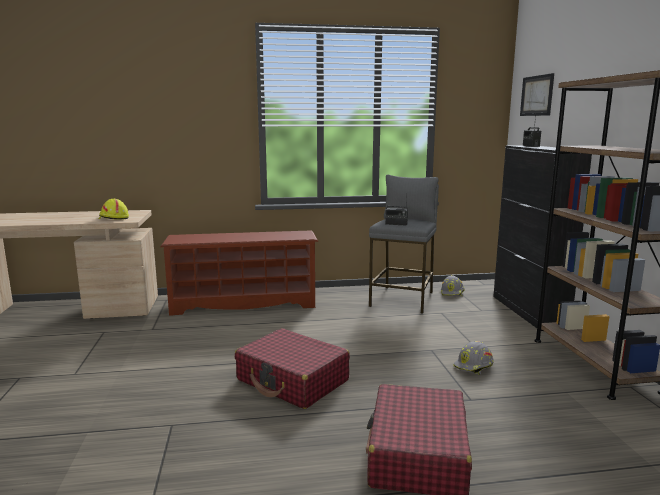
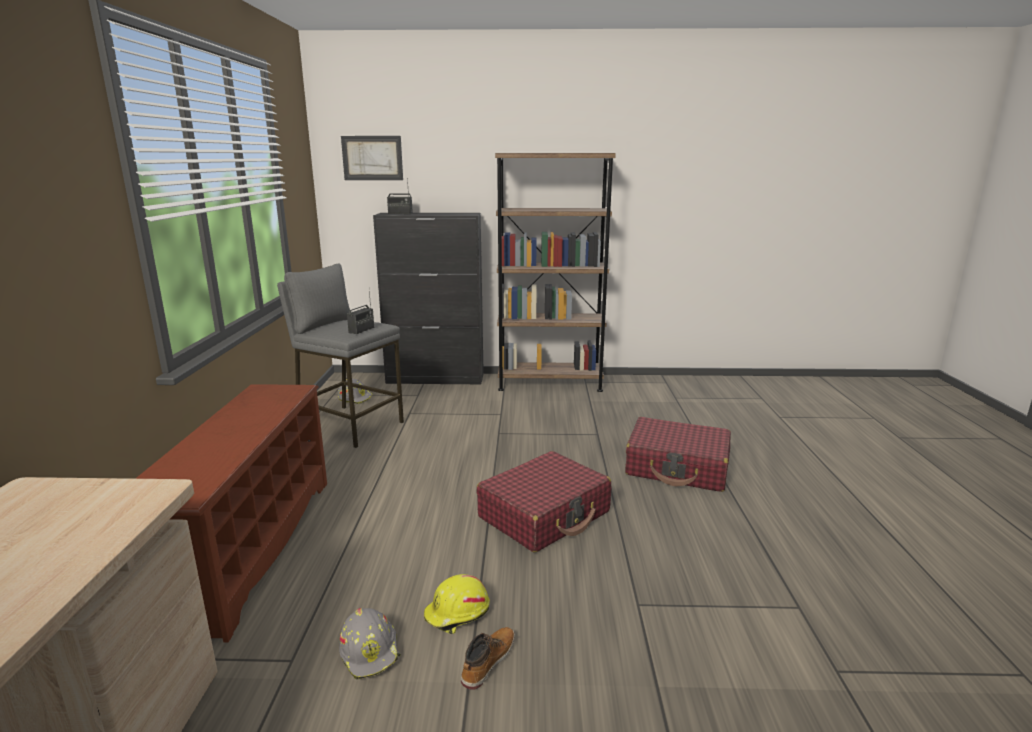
camera: 80 degrees left, 5 degrees up
yellow hard hat [98,199,129,220] -> yellow hard hat moved to [424,574,490,634]
grey hard hat [453,341,494,375] -> grey hard hat moved to [339,608,401,679]
none -> boot [461,627,515,690]

